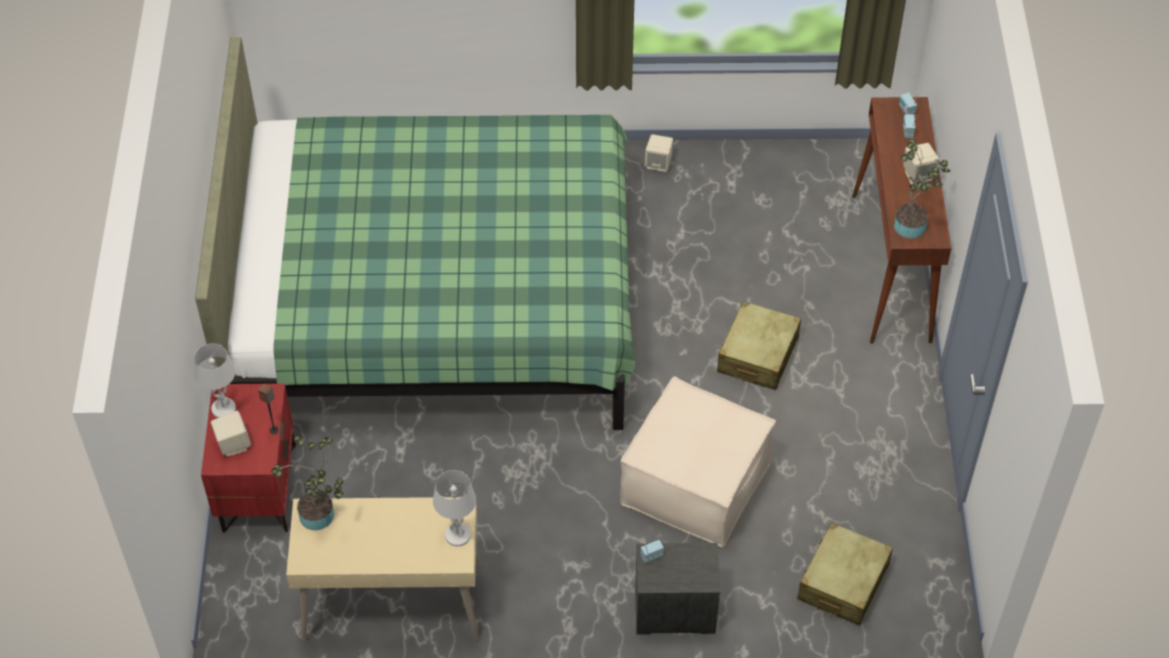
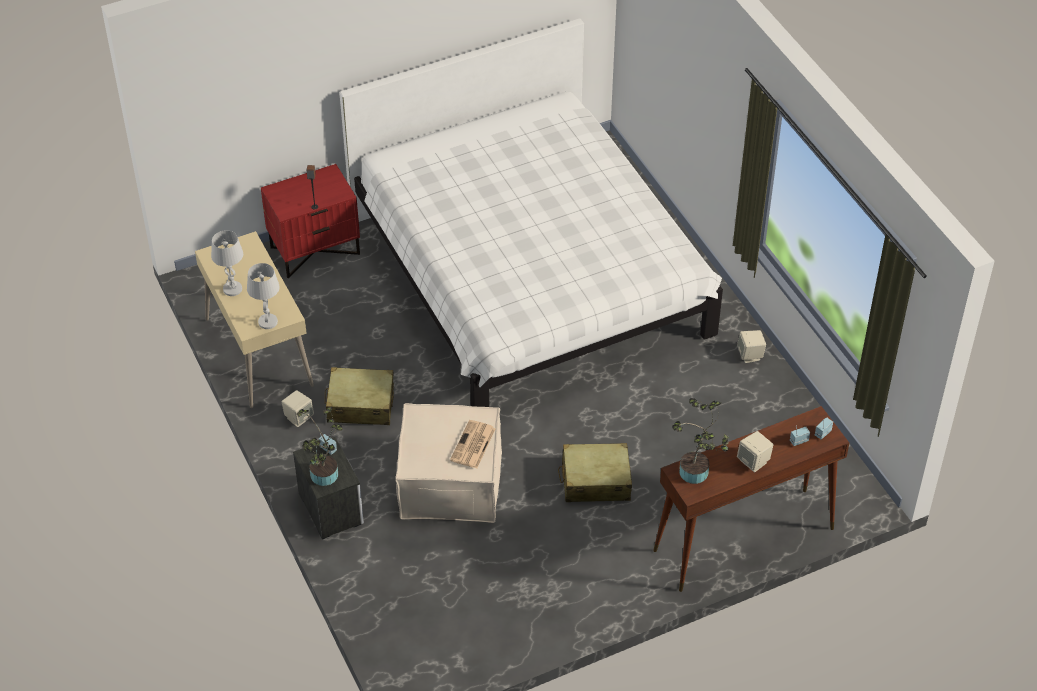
camera: 65 degrees right, 5 degrees down
white table lamp [194,343,236,418] -> white table lamp moved to [211,230,243,296]
green bed [195,37,635,430] -> white bed [339,18,723,407]
beige speaker [211,411,251,457] -> beige speaker moved to [282,390,314,427]
potted plant [271,435,344,530] -> potted plant moved to [297,407,342,486]
beige suitcase [797,522,893,626] -> beige suitcase moved to [325,367,394,425]
none -> newspaper [450,420,495,468]

